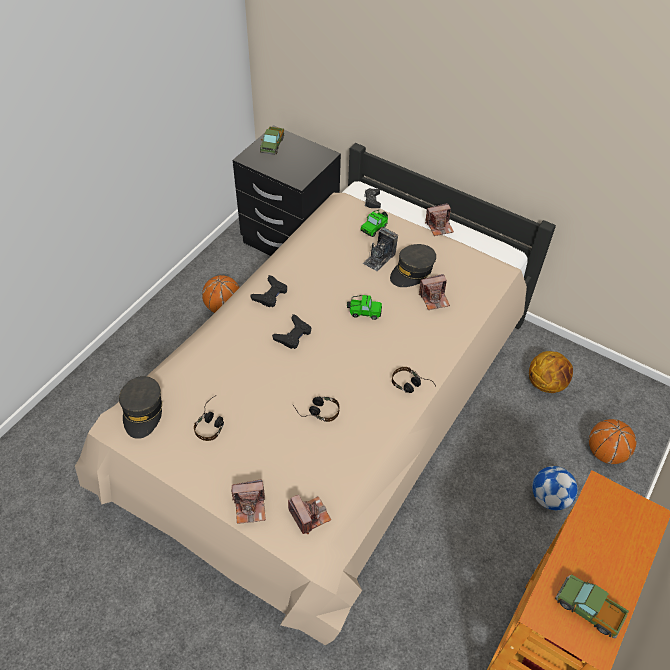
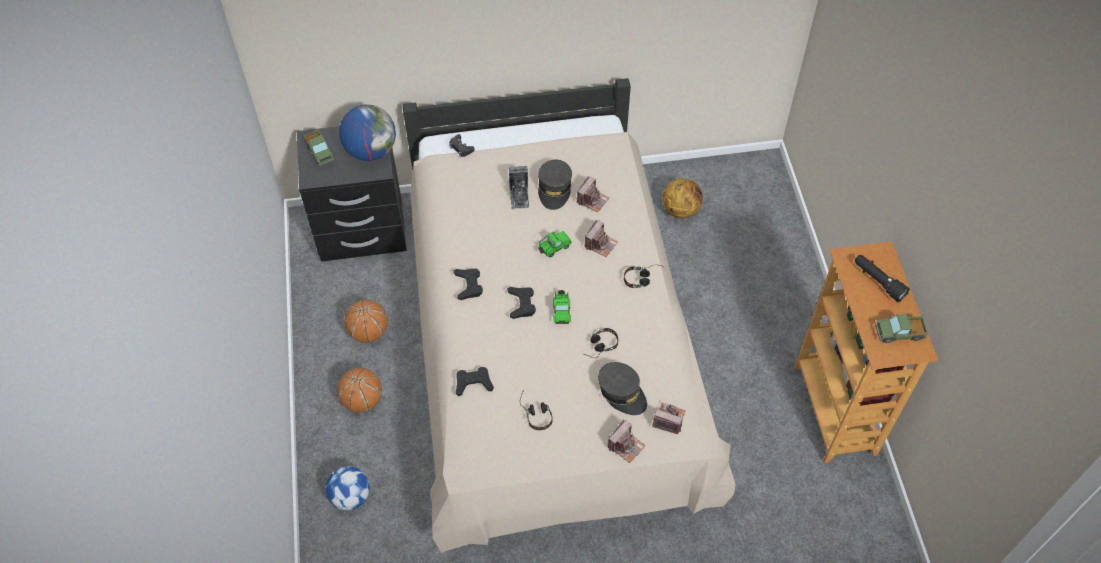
camera: 40 degrees left, 5 degrees up
grey cap [119,376,163,439] -> grey cap moved to [598,362,647,415]
toy car [361,210,388,237] -> toy car moved to [553,290,571,324]
camera [425,203,454,236] -> camera moved to [584,220,618,257]
football [532,466,578,510] -> football moved to [325,466,370,510]
basketball [589,419,637,464] -> basketball moved to [337,368,382,412]
none -> globe [339,105,396,161]
none -> black game controller [456,367,494,397]
none -> black flashlight [855,255,910,302]

